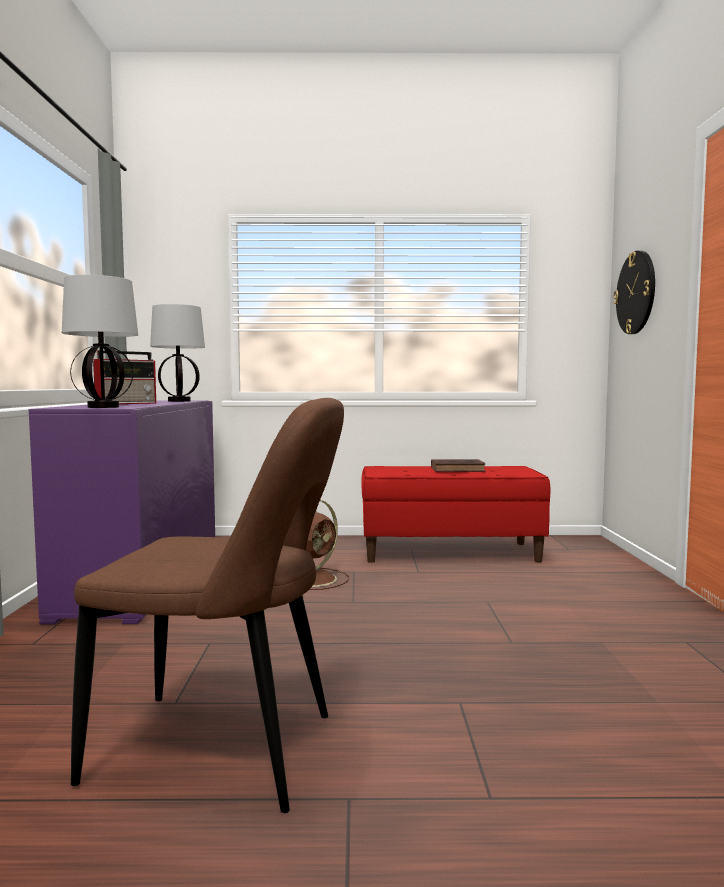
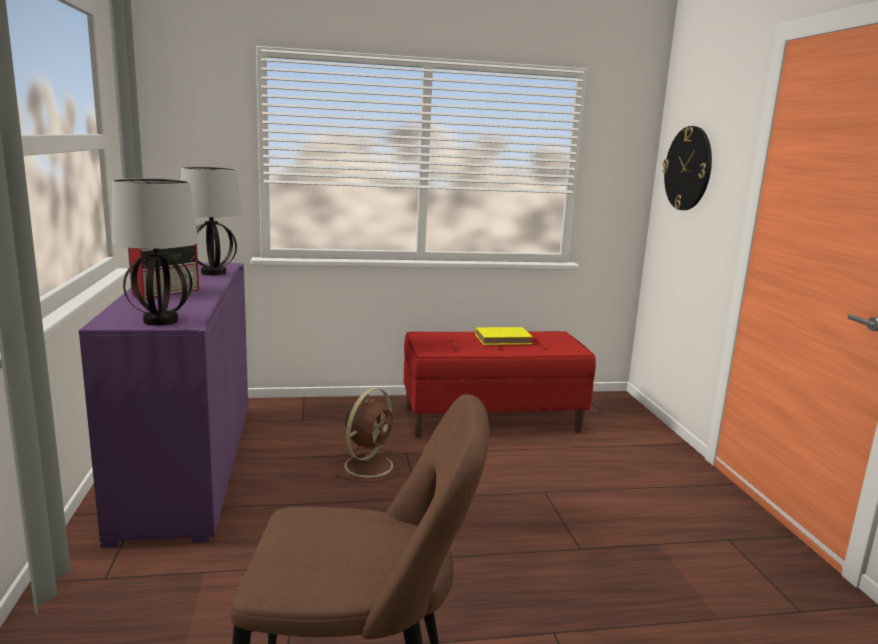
camera: 10 degrees left, 10 degrees up
brown book [431,459,485,472] -> yellow book [475,327,532,345]

